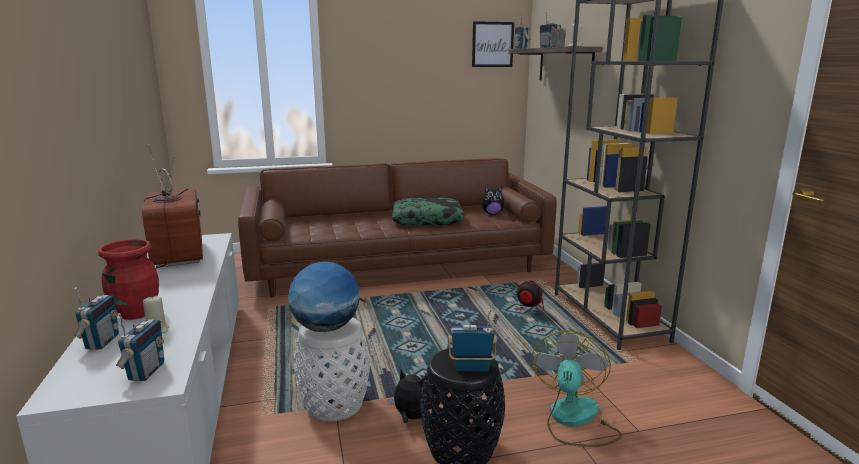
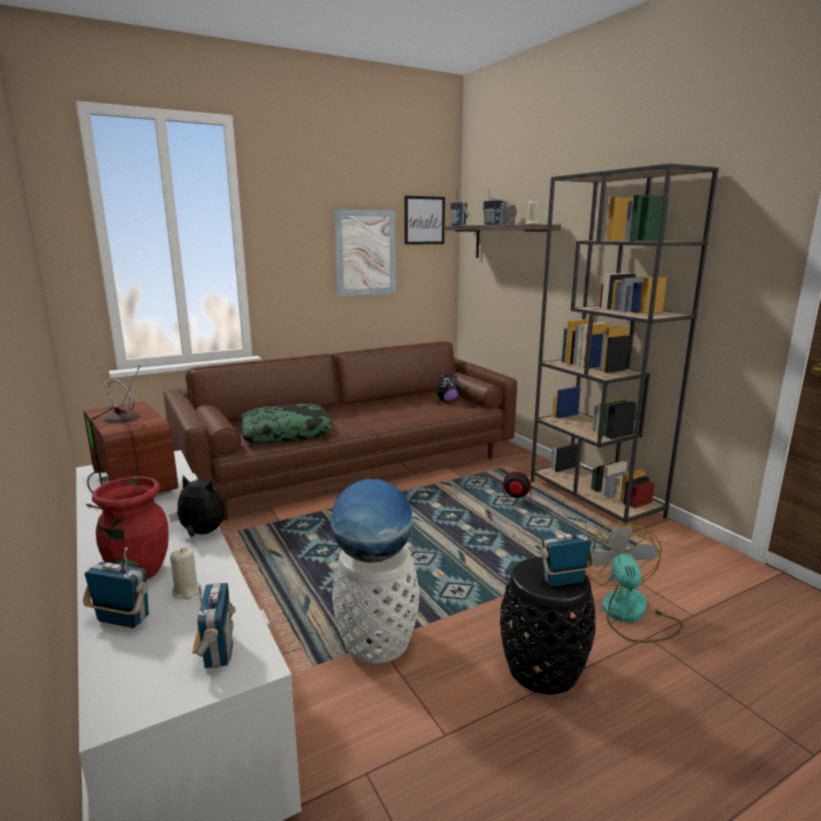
camera: 15 degrees left, 0 degrees up
radio [74,287,119,350] -> radio turned 60 degrees counterclockwise [83,547,149,628]
plush toy [387,370,430,423] -> plush toy moved to [169,475,224,537]
pillow [392,197,465,226] -> pillow moved to [239,404,333,443]
none -> picture [334,209,396,296]

